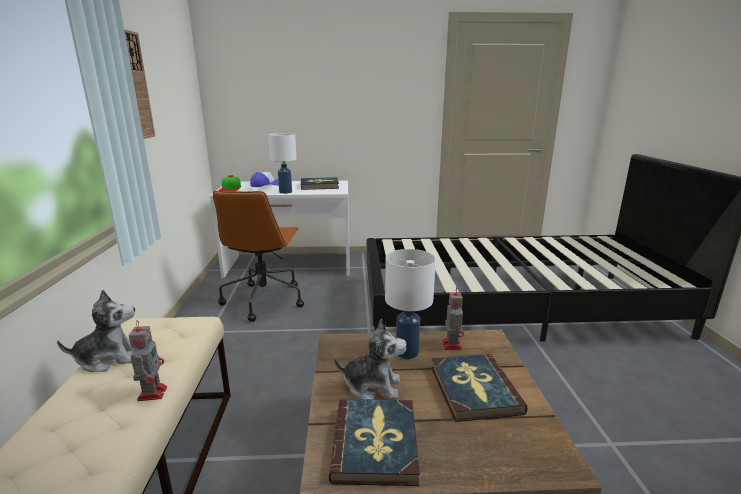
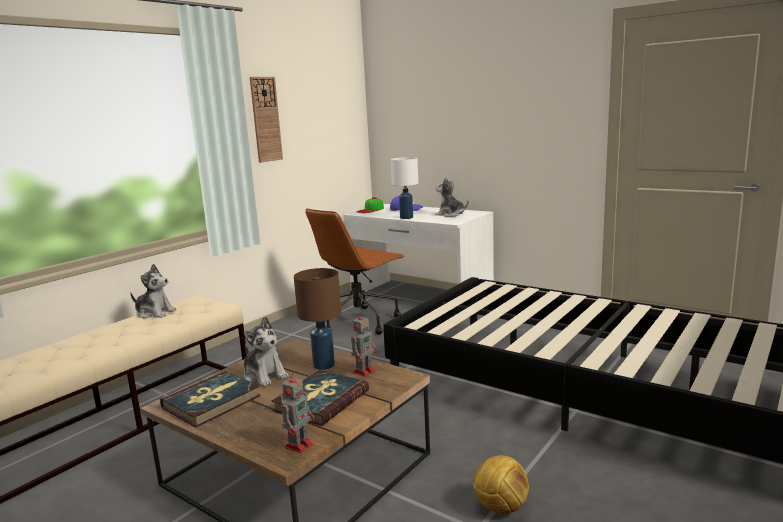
camera: 40 degrees right, 5 degrees down
toy robot [129,320,167,401] -> toy robot moved to [281,373,314,453]
book [301,177,339,190] -> plush toy [435,177,469,217]
white table lamp [385,249,436,359] -> brown table lamp [294,268,341,370]
none -> football [473,455,529,514]

